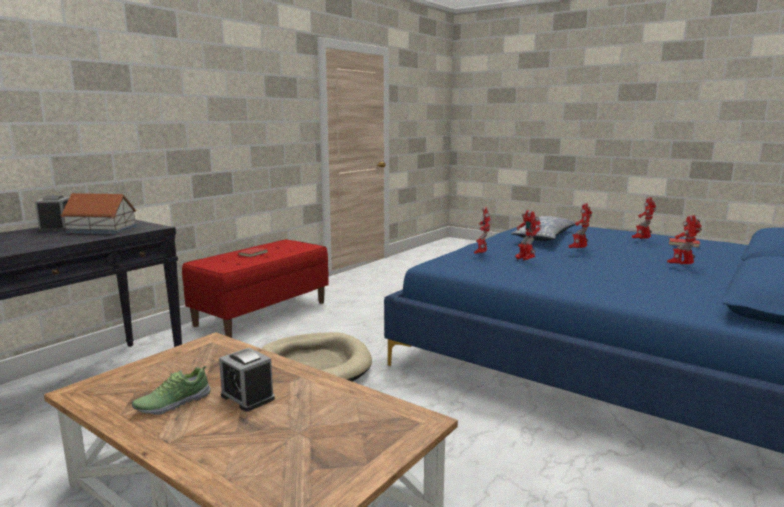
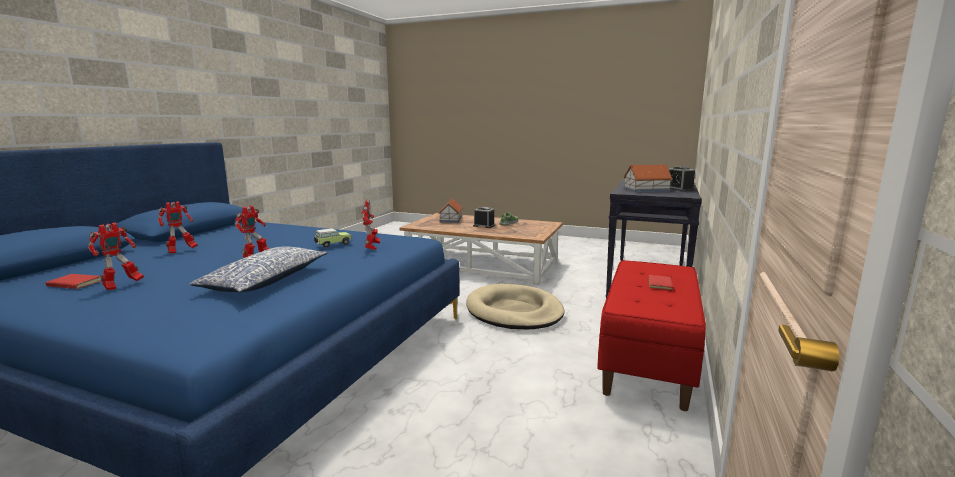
camera: 165 degrees right, 0 degrees up
toy robot [515,210,542,261] -> toy car [314,228,351,248]
none -> toy house [438,198,463,223]

